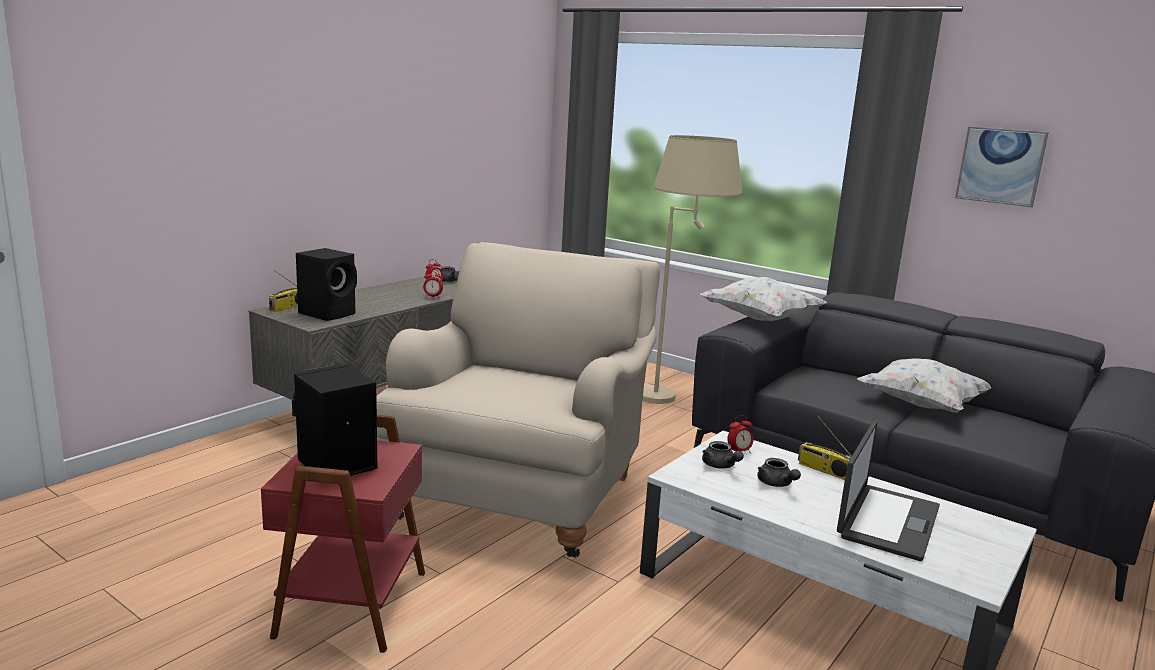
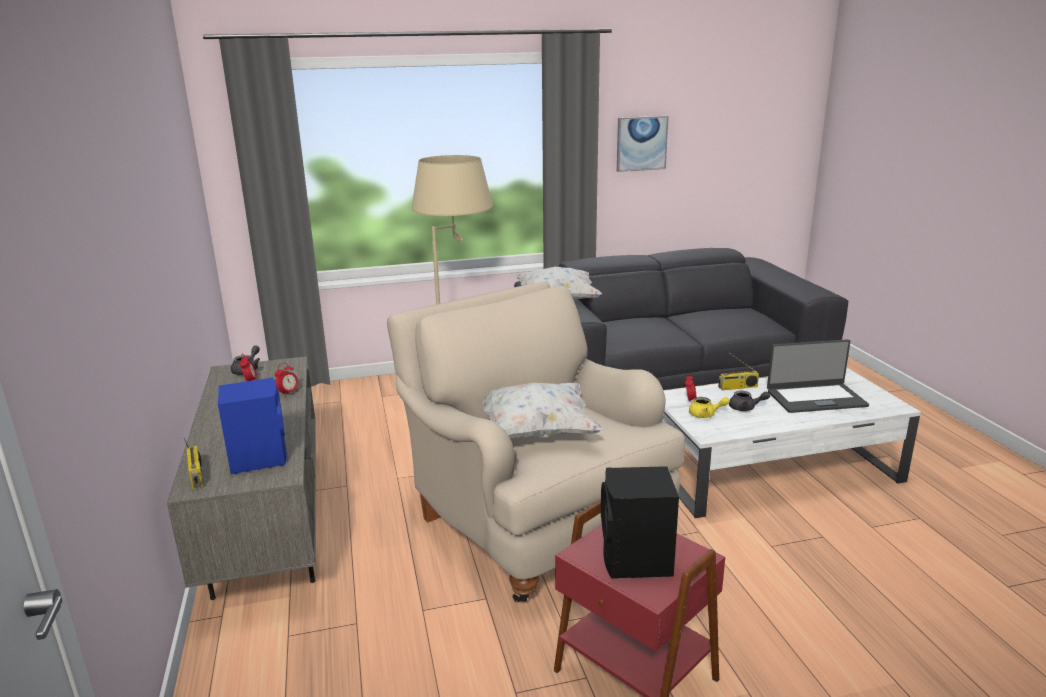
camera: 50 degrees left, 5 degrees up
black speaker [296,248,357,321] -> blue speaker [218,378,287,474]
grey teapot [702,441,744,469] -> yellow teapot [689,397,730,418]
laptop [837,421,940,561] -> laptop turned 105 degrees clockwise [767,339,869,413]
white pillow [857,358,991,413] -> white pillow moved to [483,383,603,438]

